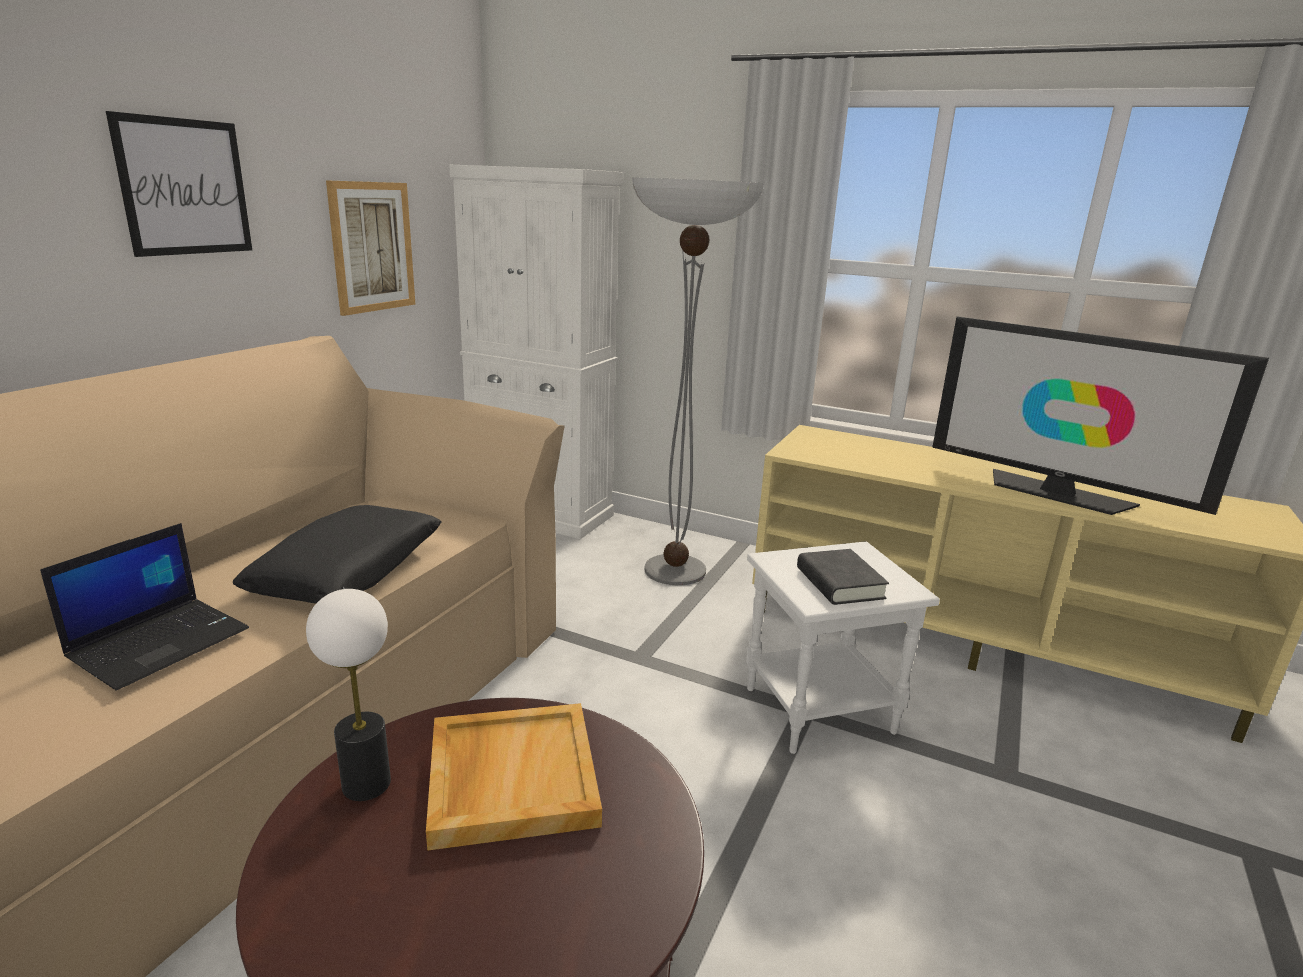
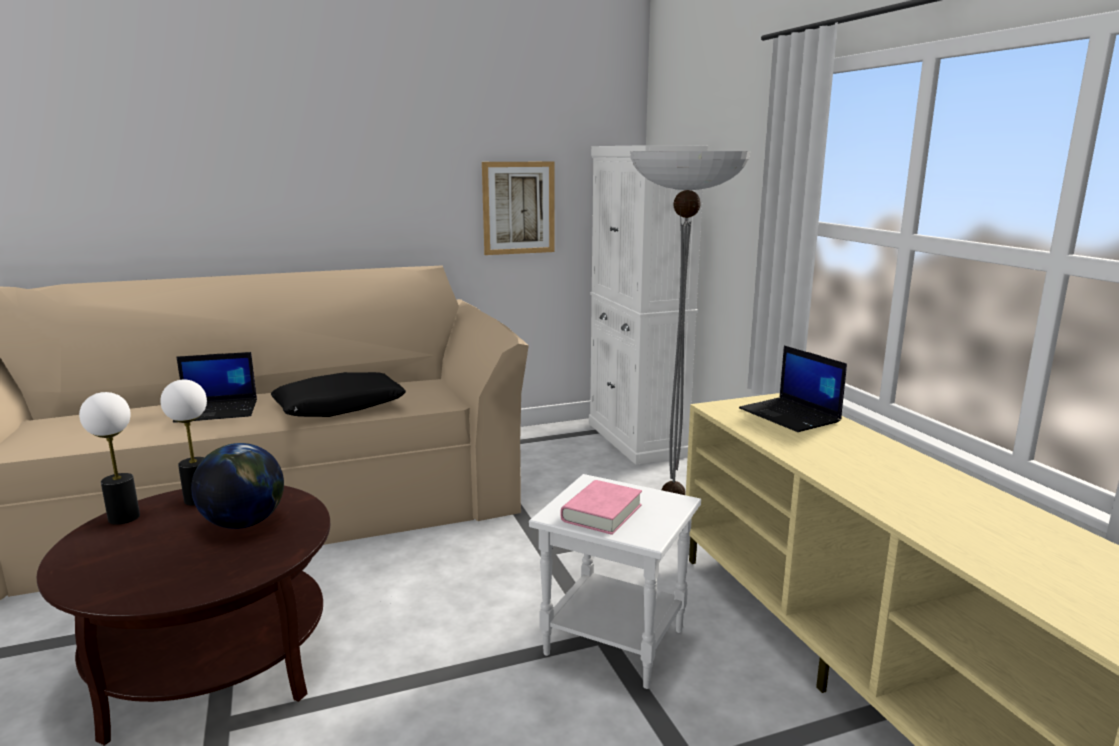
camera: 45 degrees right, 5 degrees down
picture [106,111,252,257] -> none
beige tray [426,703,602,851] -> globe [191,443,284,529]
black book [797,549,889,605] -> pink book [561,480,642,535]
television [932,316,1269,515] -> none
none -> table lamp [79,392,140,525]
none -> laptop [739,346,847,432]

